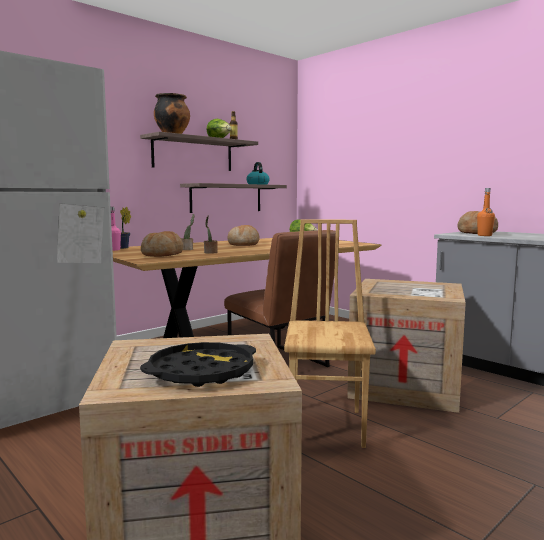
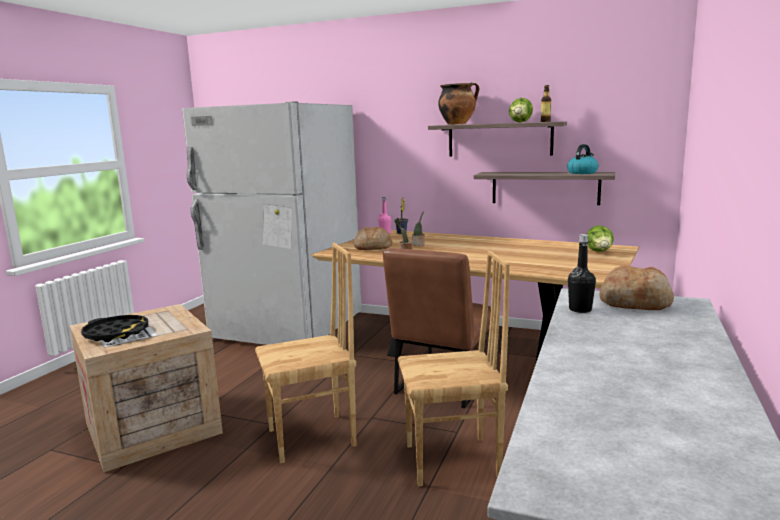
camera: 65 degrees right, 5 degrees up
bread [228,225,260,246] -> none
crate [347,279,466,413] -> brown chair [398,250,510,486]
orange bottle [477,188,495,236] -> black bottle [568,234,596,313]

